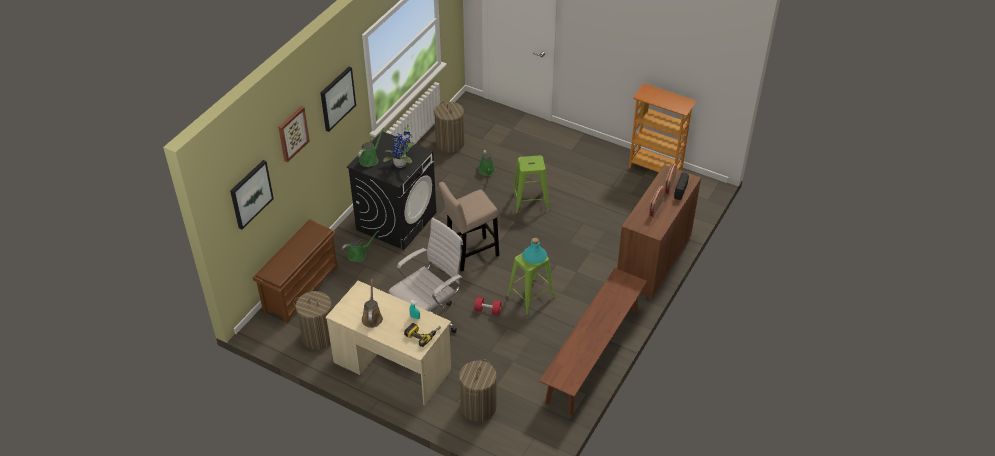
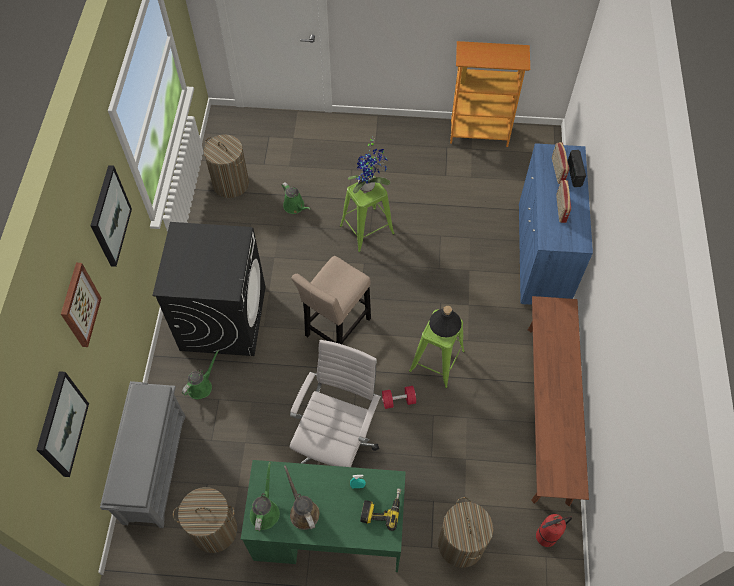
camera: 25 degrees left, 15 degrees up
brown shoe rack [253,219,338,324] -> grey shoe rack [100,381,185,528]
beige desk [325,281,451,406] -> green desk [241,460,406,572]
green watering can [358,128,384,167] -> green watering can moved to [250,462,280,532]
potted plant [383,124,415,168] -> potted plant moved to [348,136,391,194]
turquoise bottle [523,238,547,264] -> black bottle [429,306,462,337]
brown cabinet [617,165,701,299] -> blue cabinet [519,143,593,305]
none -> fire extinguisher [536,514,572,547]

